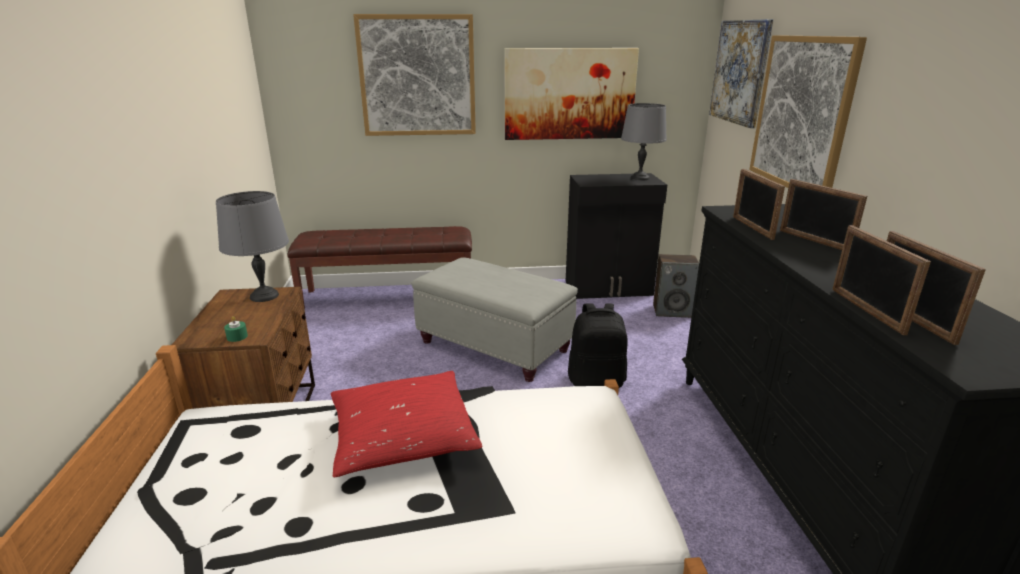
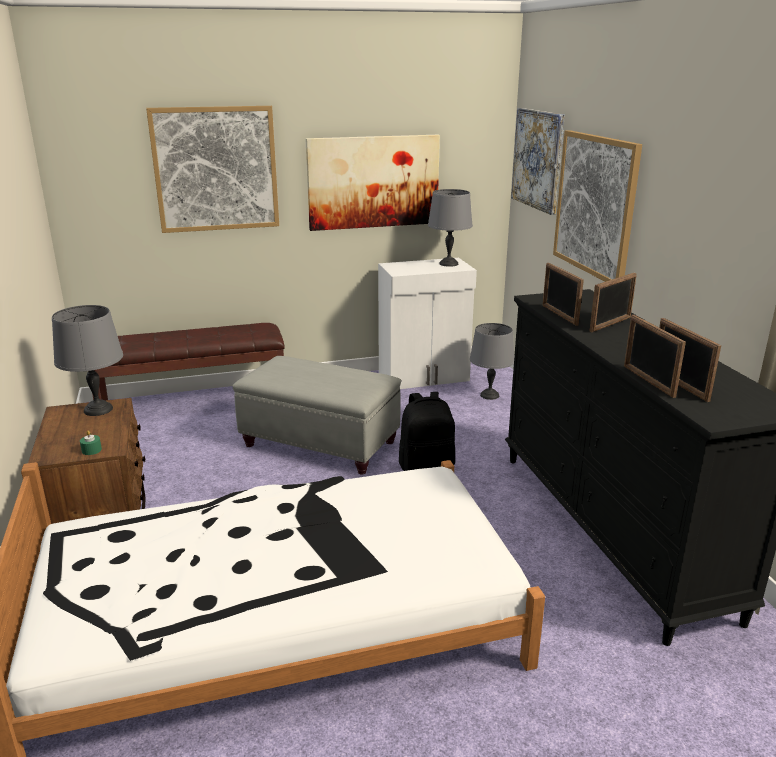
camera: 10 degrees left, 0 degrees up
red pillow [331,371,483,477] -> none
black cabinet [566,173,667,299] -> white cabinet [378,258,477,389]
speaker [653,254,699,318] -> grey table lamp [470,323,514,400]
picture frame [780,179,867,250] -> picture frame turned 90 degrees counterclockwise [589,273,637,332]

